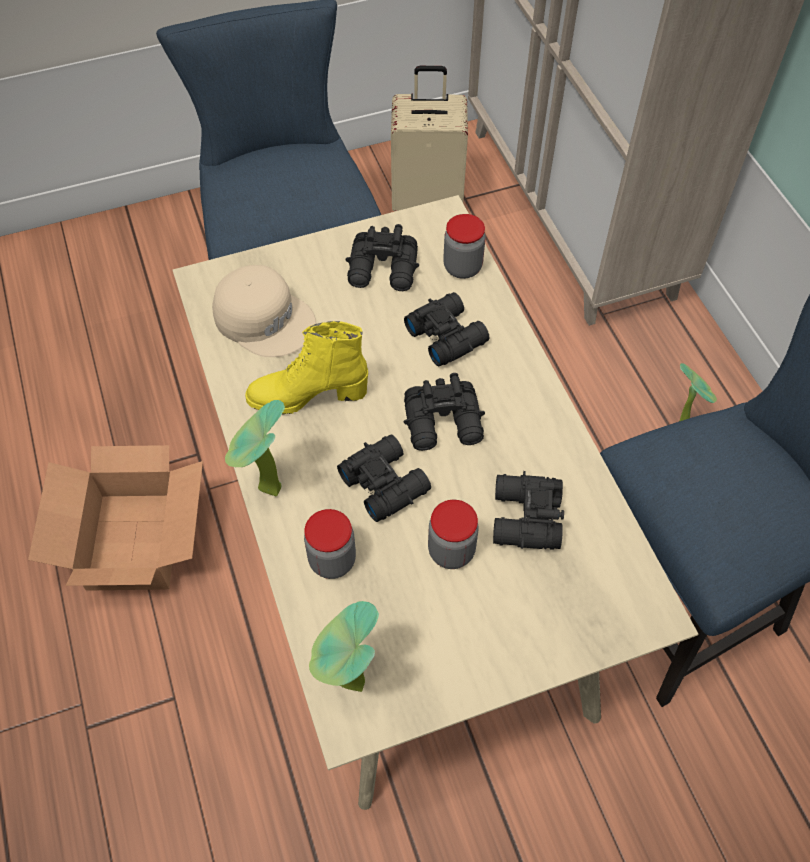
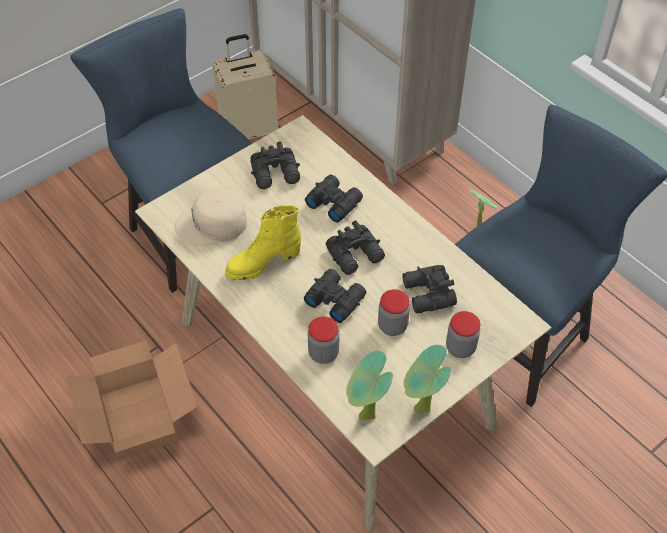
camera: 20 degrees left, 5 degrees down
beige cap [212,265,316,357] -> beige cap turned 150 degrees clockwise [175,188,247,246]
potted plant [225,400,285,496] -> potted plant moved to [404,345,452,413]
jar [443,214,485,279] -> jar moved to [446,311,480,358]

